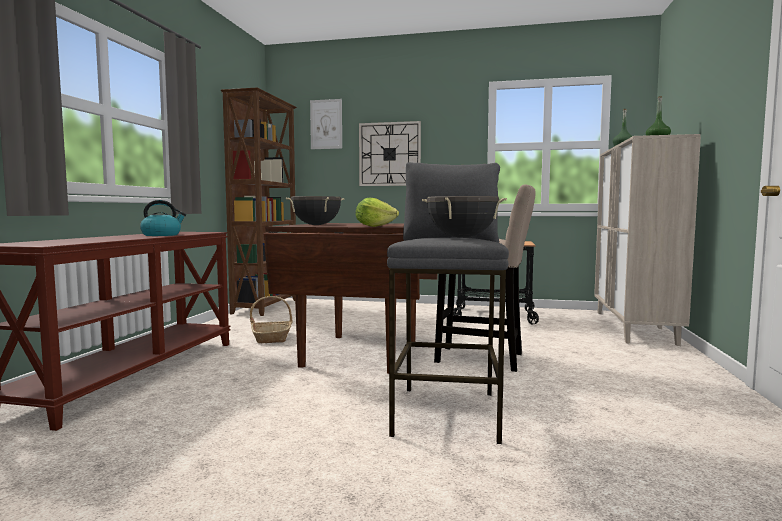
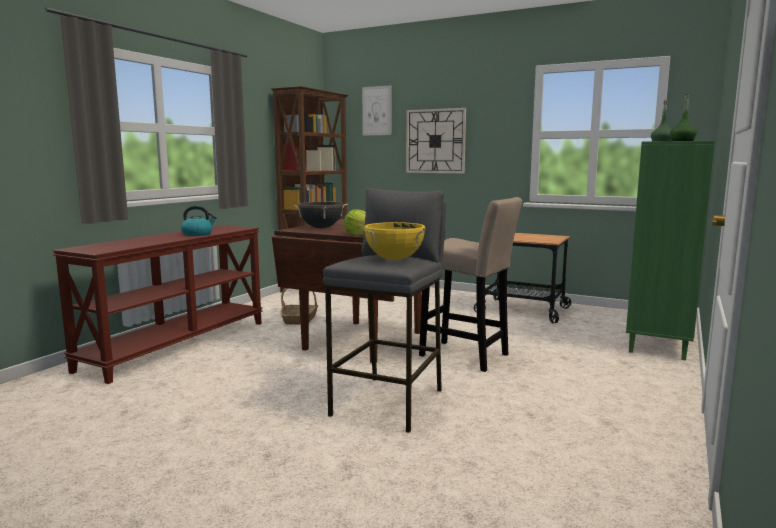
camera: 15 degrees right, 5 degrees up
black cooking pot [422,196,507,238] -> yellow cooking pot [364,222,425,260]
beige cabinet [594,134,701,346] -> green cabinet [626,141,715,360]

